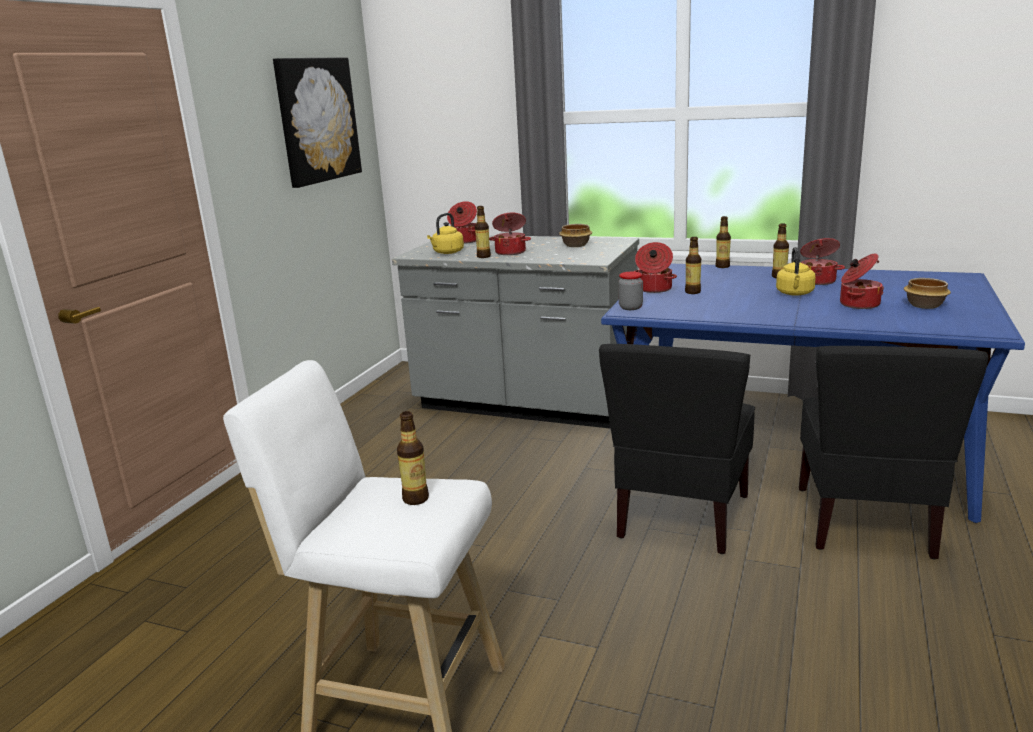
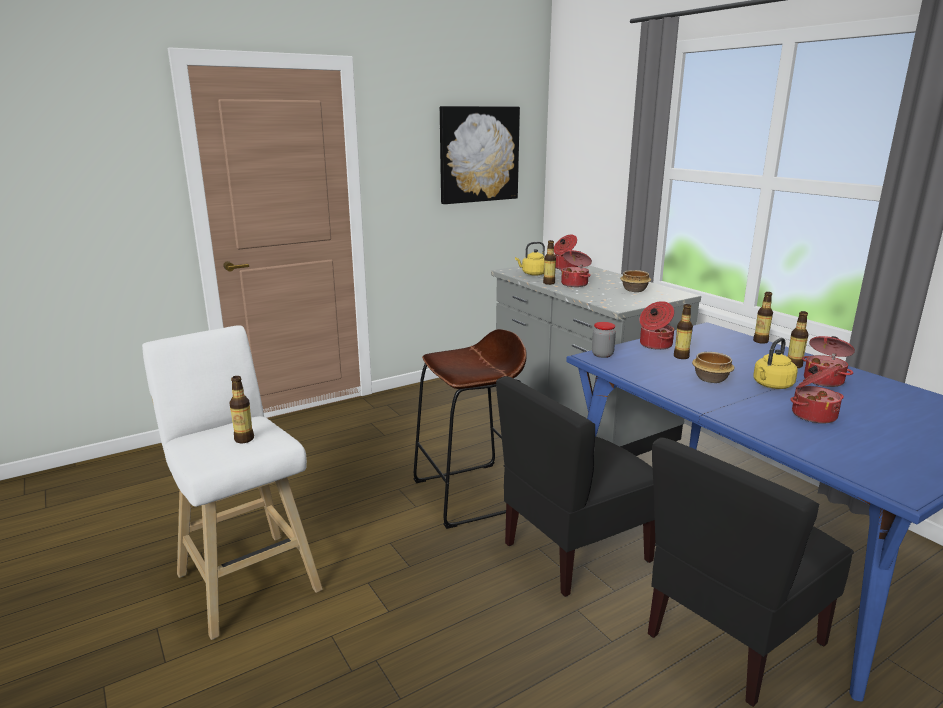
camera: 35 degrees right, 0 degrees up
bowl [904,278,951,309] -> bowl moved to [692,352,735,383]
none -> brown stool [414,329,527,529]

